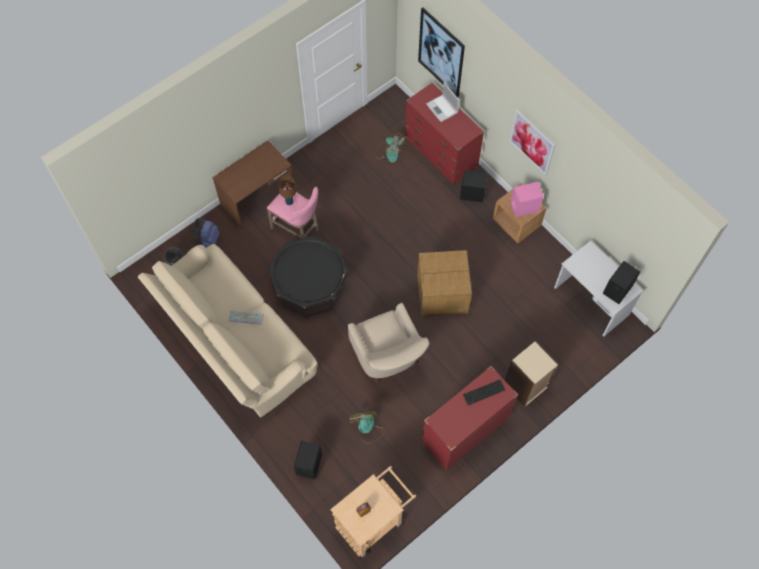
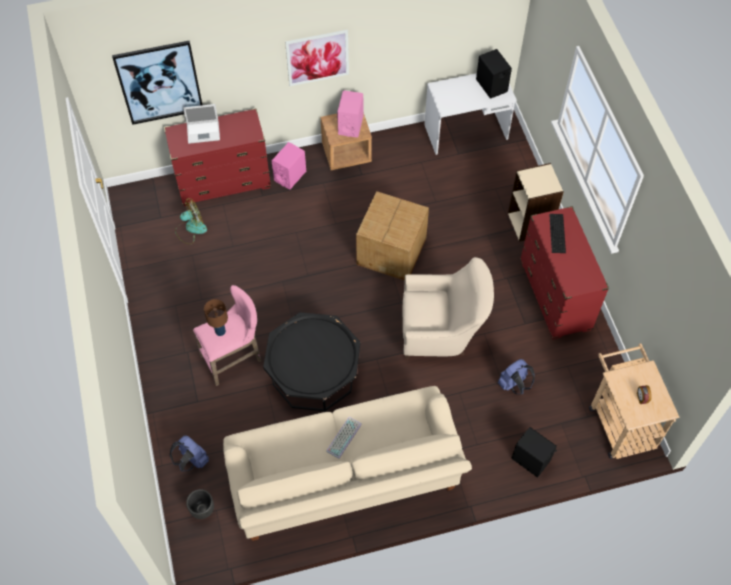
camera: 65 degrees left, 5 degrees down
brown desk [213,140,293,229] -> none
fan [349,412,384,443] -> blue backpack [498,359,534,394]
black speaker [460,170,489,203] -> pink speaker [272,142,306,190]

